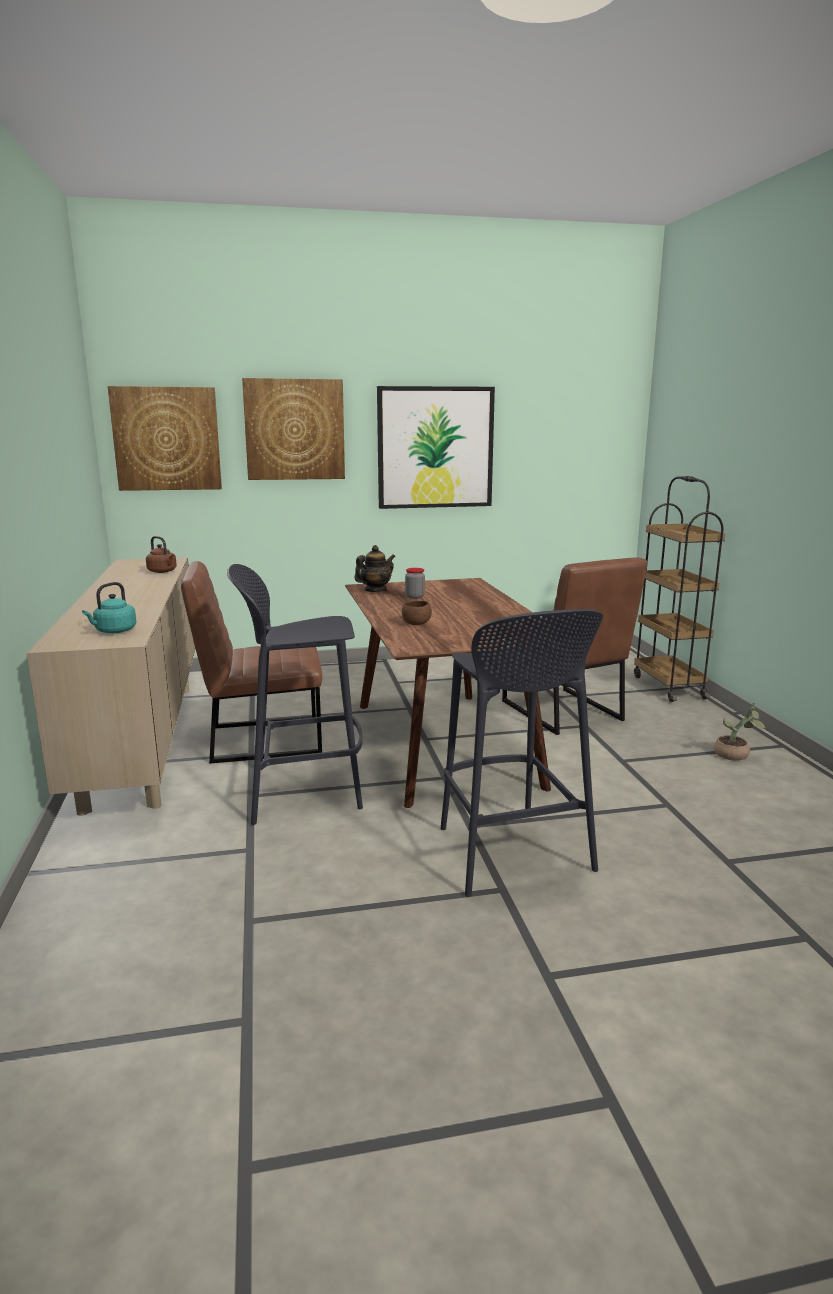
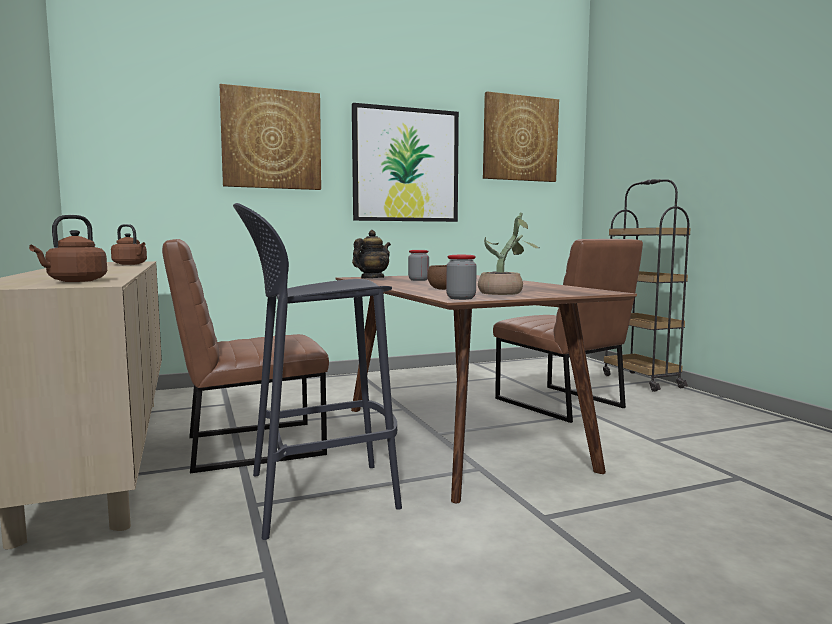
camera: 10 degrees left, 10 degrees down
turquoise kettle [82,582,136,633] -> brown kettle [29,215,107,282]
picture [108,386,222,491] -> picture moved to [483,92,559,182]
grey stool [441,609,603,897] -> none
potted plant [714,702,767,761] -> potted plant moved to [478,213,539,295]
none -> jar [446,255,477,300]

